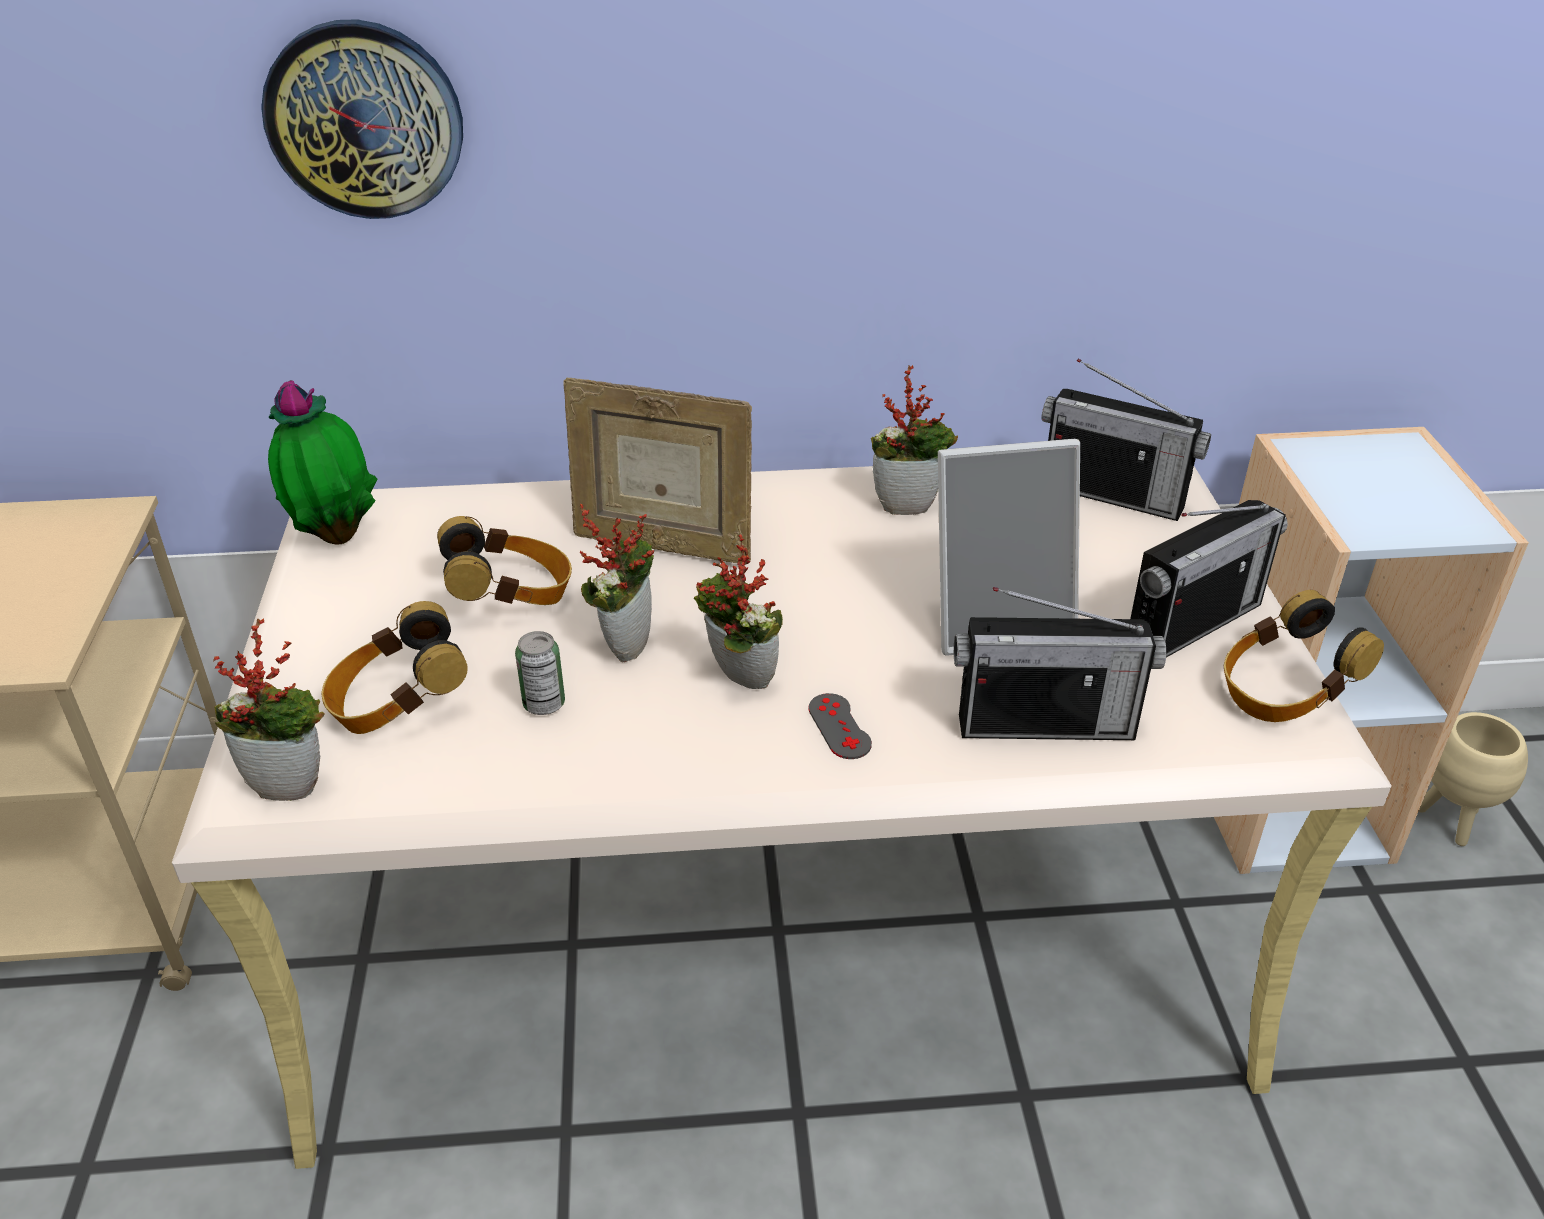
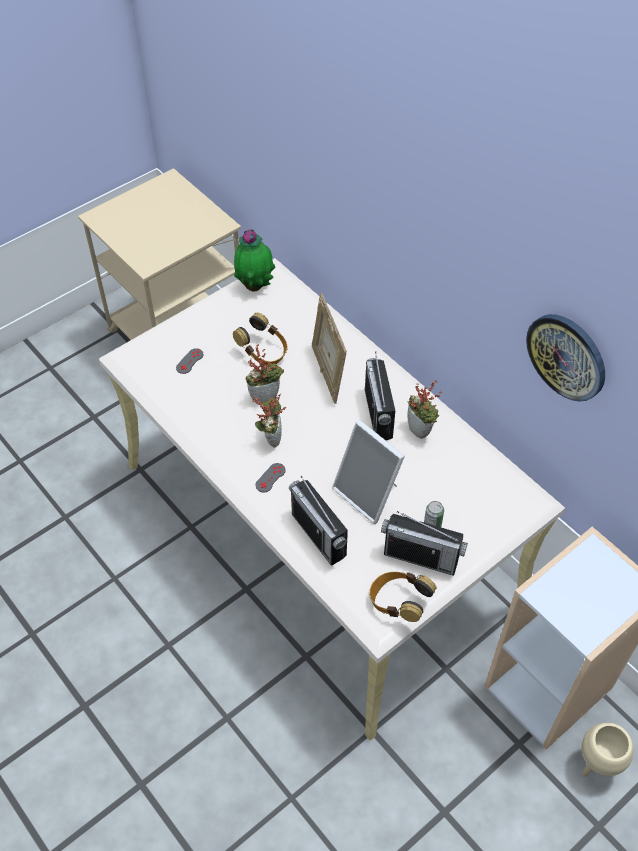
camera: 55 degrees right, 15 degrees up
potted plant [213,619,324,801] -> none
wall clock [261,19,463,219] -> wall clock moved to [526,314,605,401]
headphones [322,601,468,734] -> grey game controller [176,348,203,374]
can [515,631,565,715] -> can moved to [424,501,444,527]
radio [1042,359,1211,521] -> radio moved to [365,351,395,440]

